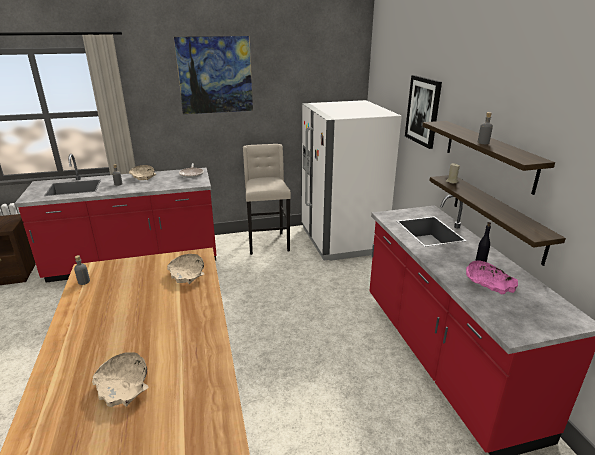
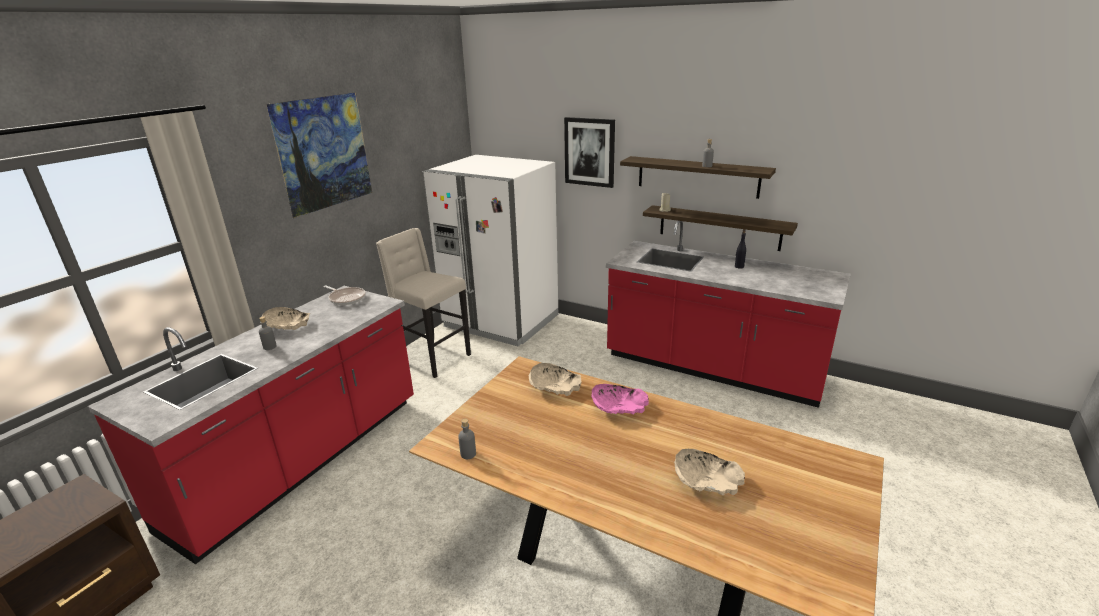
camera: 45 degrees left, 0 degrees up
pink bowl [466,260,518,294] -> pink bowl moved to [591,384,649,414]

